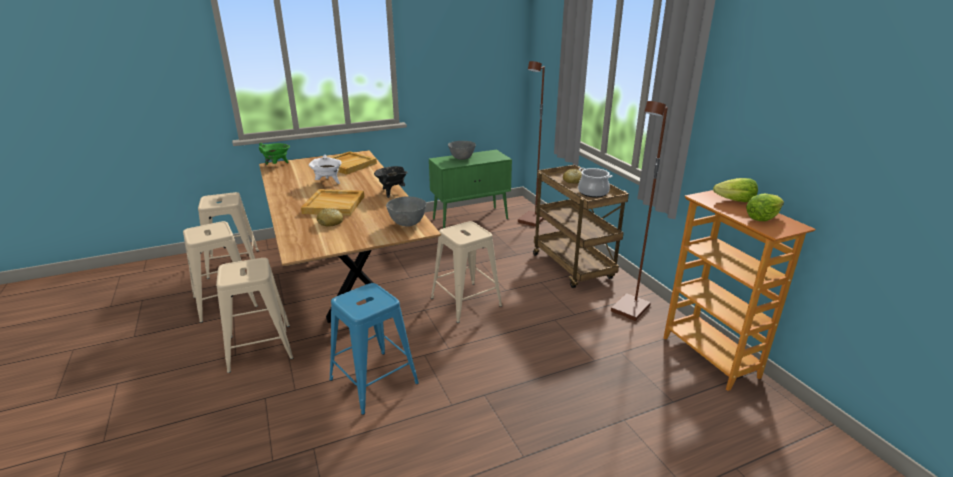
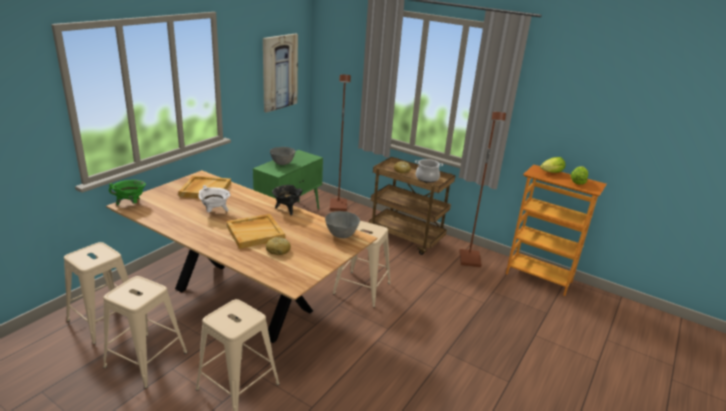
camera: 35 degrees left, 0 degrees up
blue stool [329,283,419,415] -> none
none -> picture [263,33,298,113]

